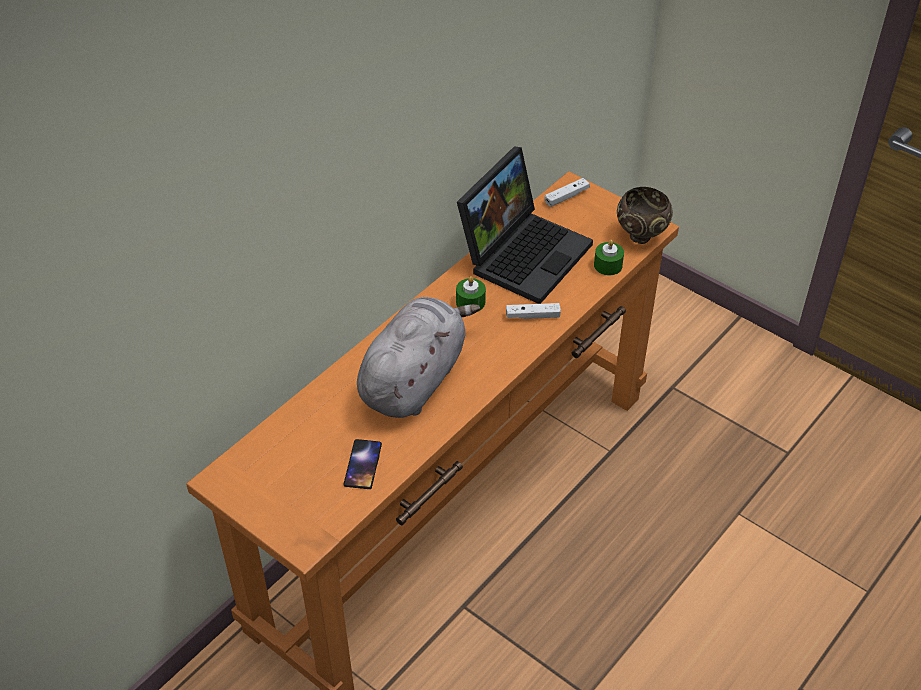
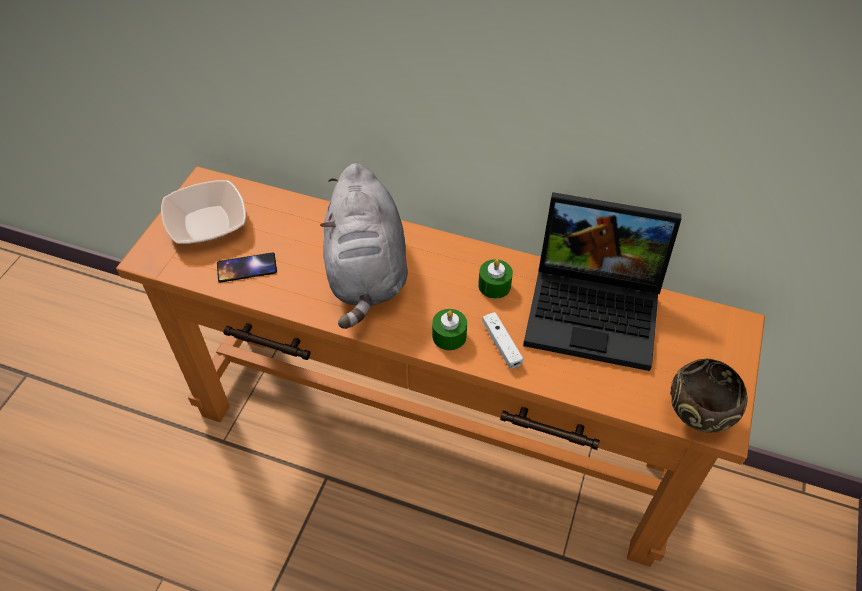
camera: 70 degrees right, 5 degrees up
grey plush toy [357,297,480,418] -> grey plush toy turned 75 degrees clockwise [320,163,408,329]
white game controller [545,178,590,207] -> none
green candle [594,240,624,275] -> green candle moved to [432,309,467,350]
none -> bowl [161,180,246,244]

